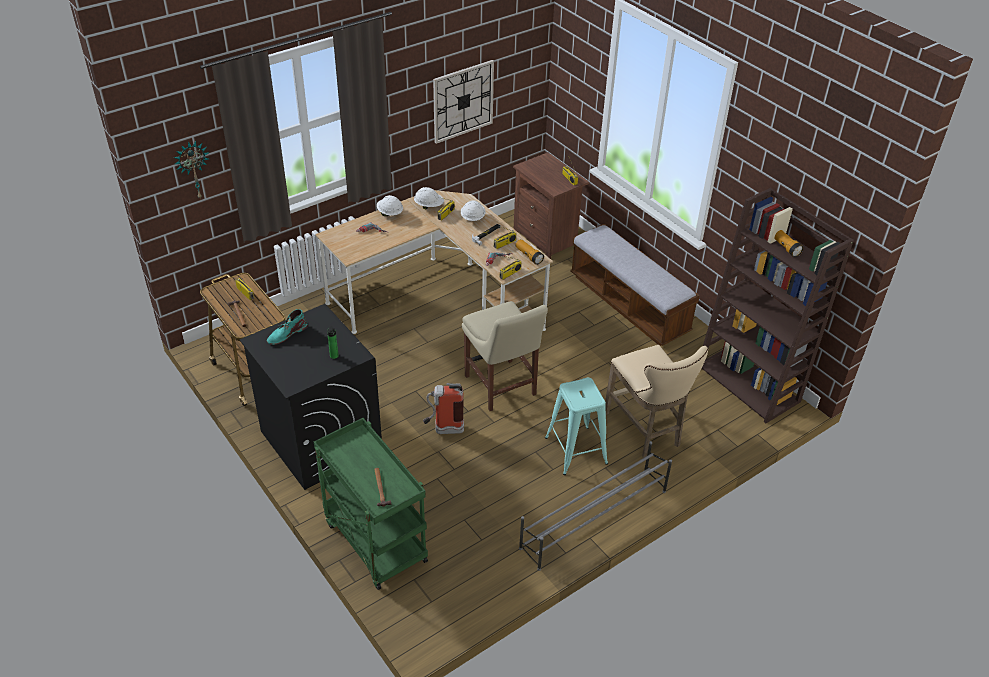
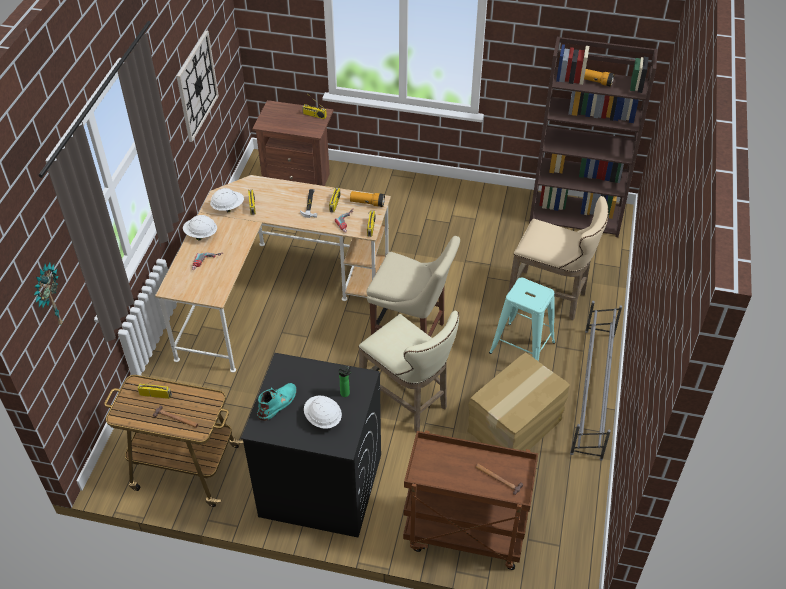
camera: 40 degrees left, 5 degrees up
turquoise boot [267,309,308,345] -> turquoise boot turned 150 degrees counterclockwise [257,383,297,421]
green cart [314,418,428,590] -> brown cart [403,430,538,570]
fire extinguisher [423,383,464,434] -> beige stool [359,311,459,432]
white hard hat [461,200,486,221] -> white hard hat moved to [304,396,342,429]
bench [570,224,700,346] -> none
none -> cardboard box [467,353,570,451]

